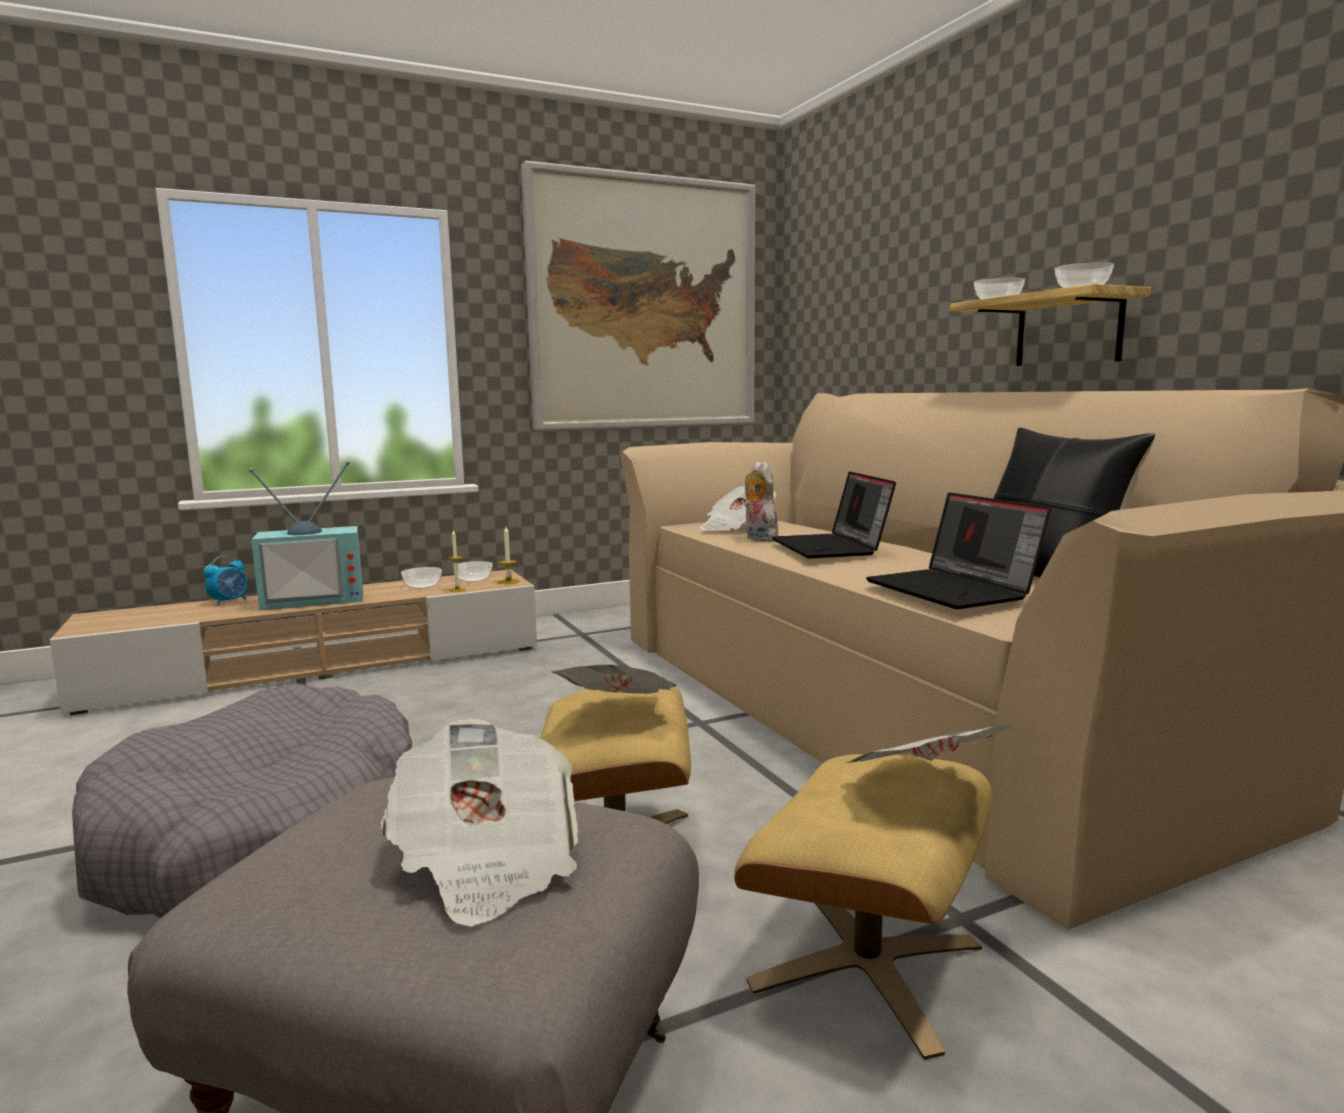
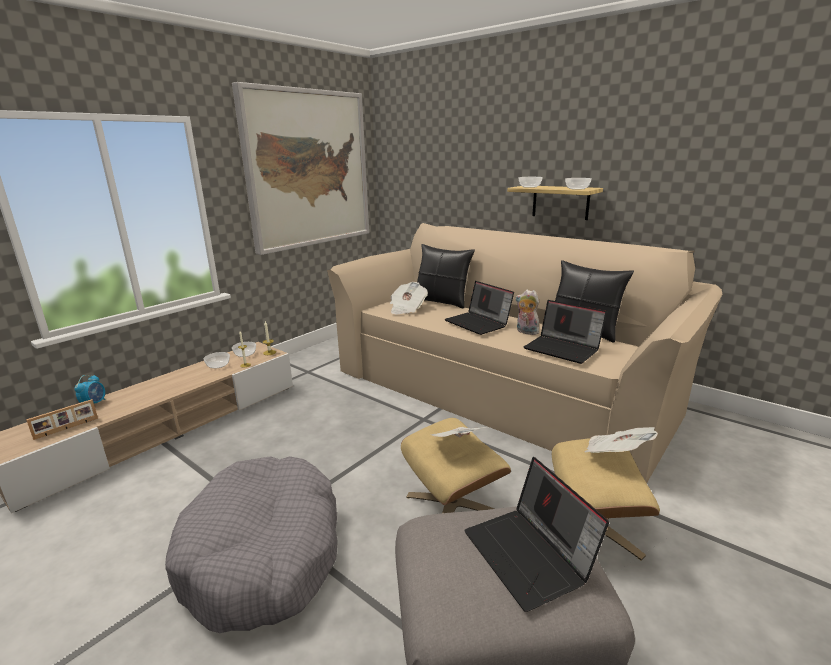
camera: 25 degrees left, 10 degrees up
television [249,460,363,611] -> none
newspaper [381,719,578,927] -> laptop [464,457,609,612]
plush toy [744,462,778,542] -> plush toy moved to [515,290,539,335]
none -> picture frame [26,399,98,440]
none -> black pillow [417,244,475,308]

